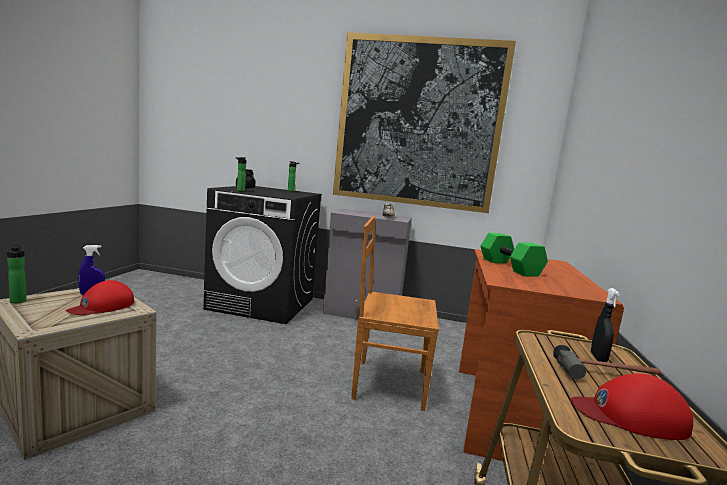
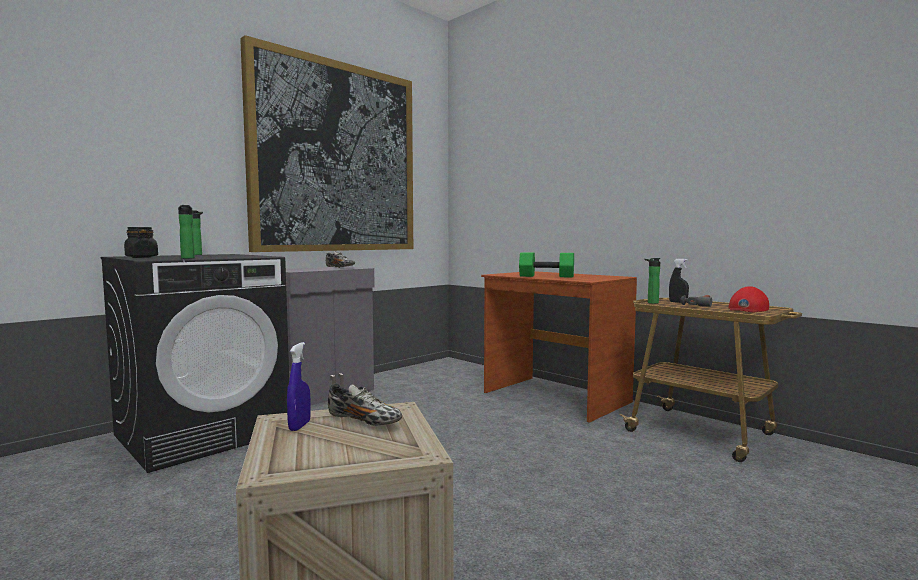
camera: 55 degrees left, 5 degrees down
bottle [7,245,27,303] -> bottle moved to [644,258,661,304]
red cap [66,280,134,315] -> shoe [328,383,402,425]
brown chair [351,216,439,411] -> none

